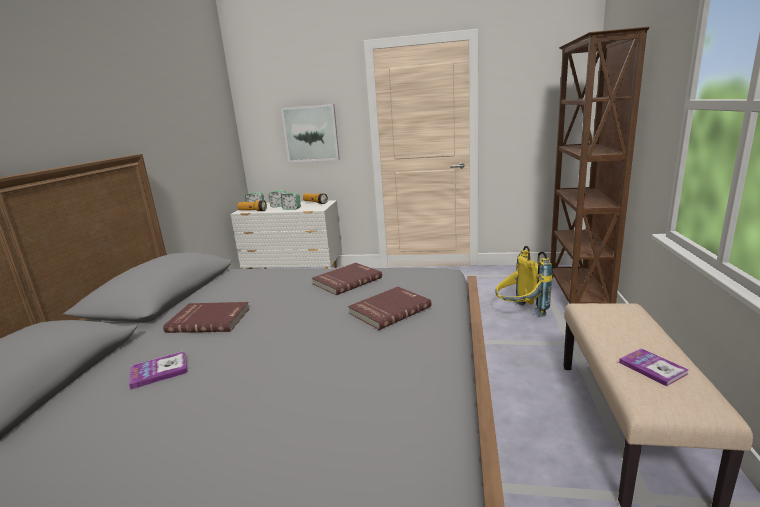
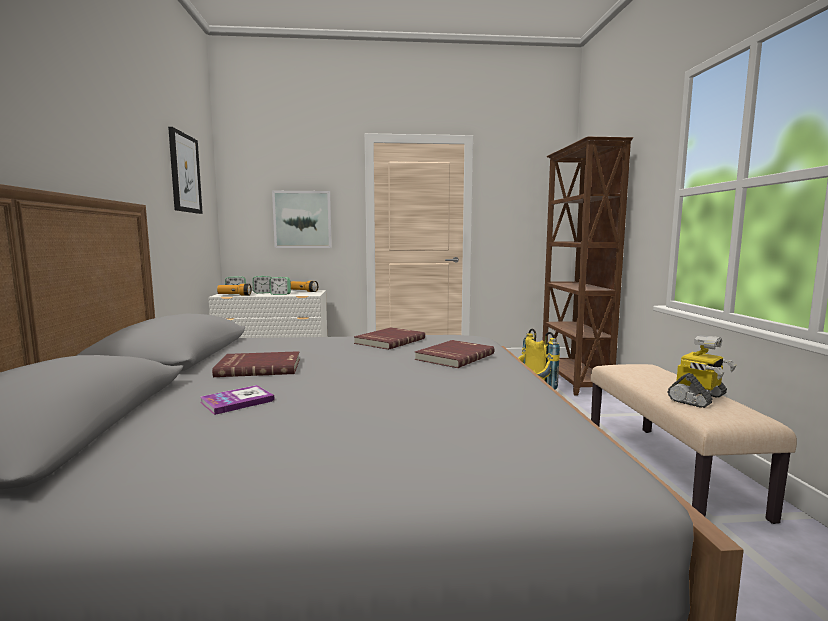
camera: 15 degrees left, 10 degrees down
book [619,348,689,387] -> toy robot [668,335,737,408]
none -> picture [168,127,203,214]

